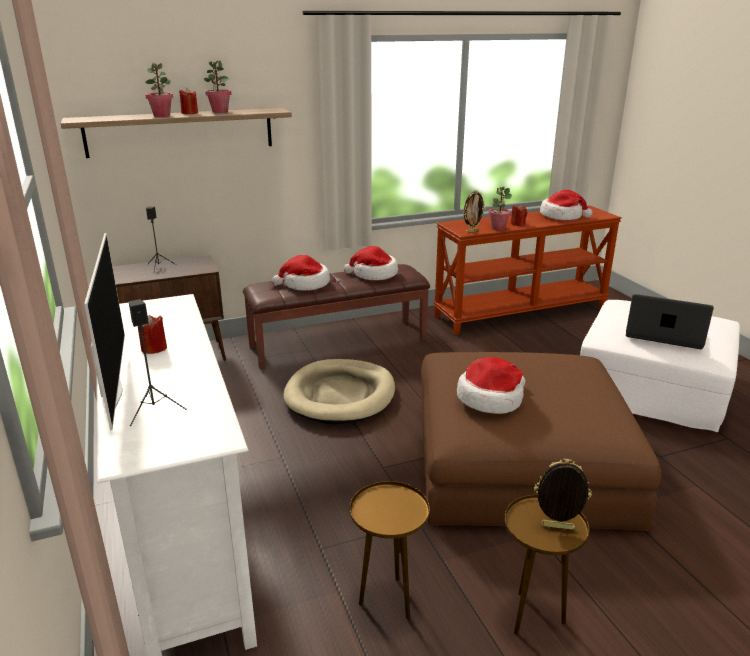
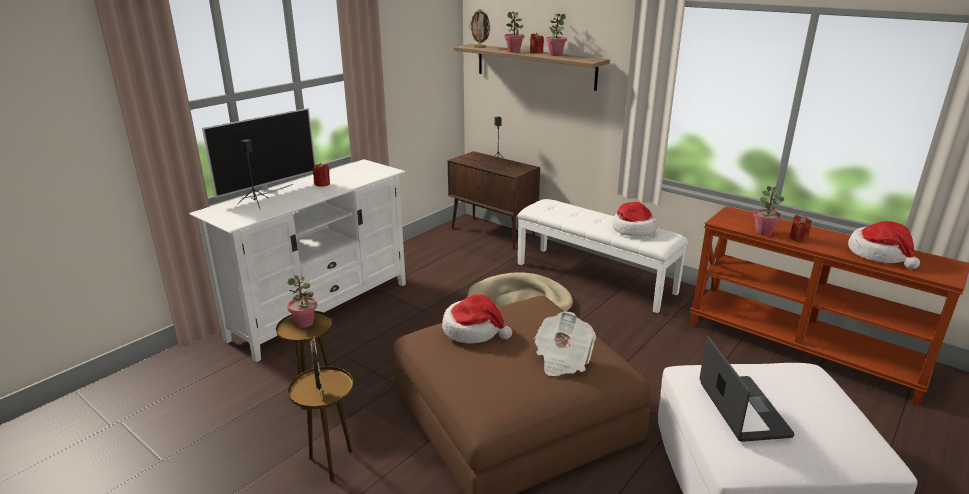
camera: 60 degrees right, 0 degrees up
brown bench [243,264,430,369] -> white bench [517,199,688,313]
hat [272,255,330,290] -> none
picture frame [463,190,486,234] -> picture frame moved to [469,9,491,48]
none -> potted plant [287,274,317,328]
none -> newspaper [534,311,596,376]

